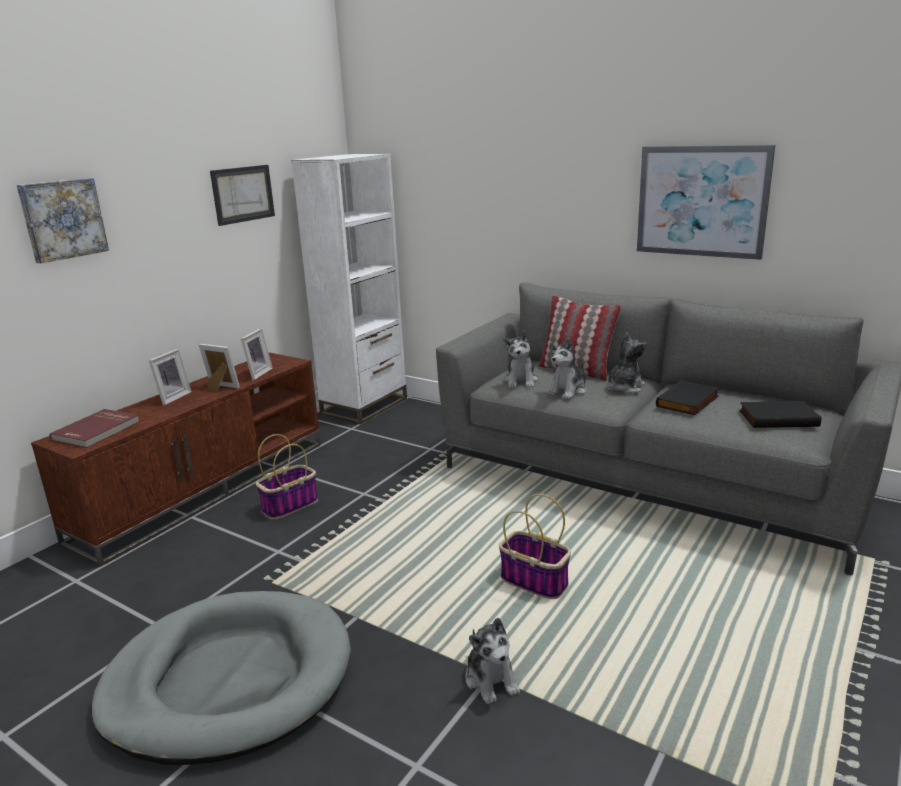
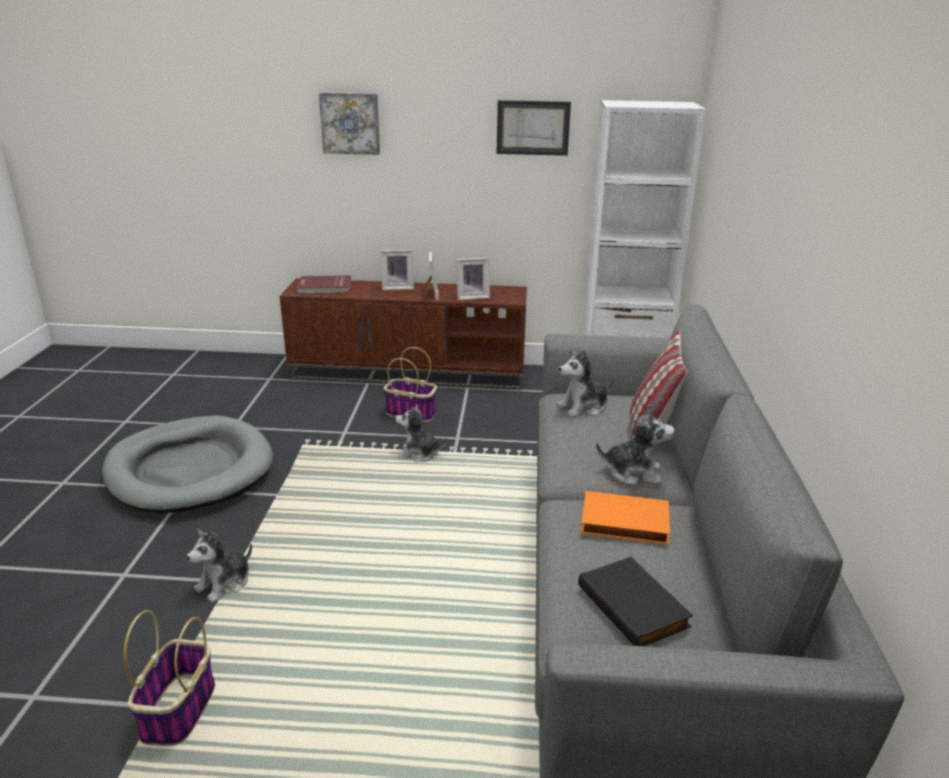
camera: 60 degrees right, 5 degrees up
basket [499,494,571,599] -> basket moved to [124,610,215,746]
plush toy [547,339,587,399] -> plush toy moved to [395,405,447,462]
picture [637,145,775,260] -> none
black book [656,380,719,415] -> orange book [581,491,670,545]

